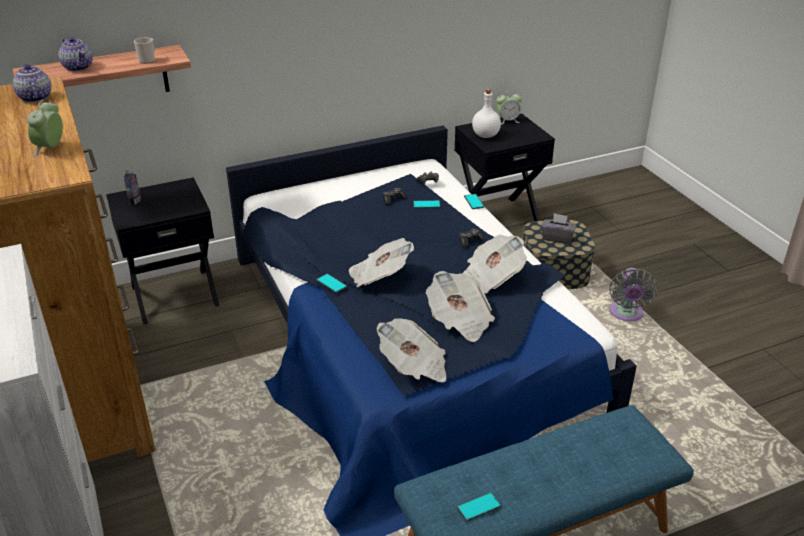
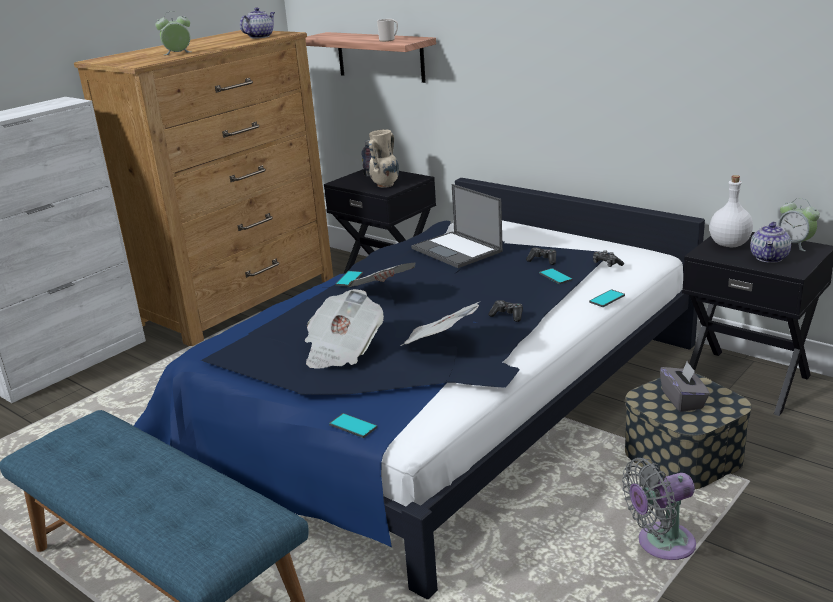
camera: 65 degrees right, 10 degrees down
teapot [58,37,93,71] -> teapot moved to [750,222,791,263]
newspaper [377,318,446,382] -> none
phone [456,492,501,522] -> phone moved to [329,413,377,438]
none -> beige vase [369,130,399,188]
none -> laptop [411,184,503,268]

